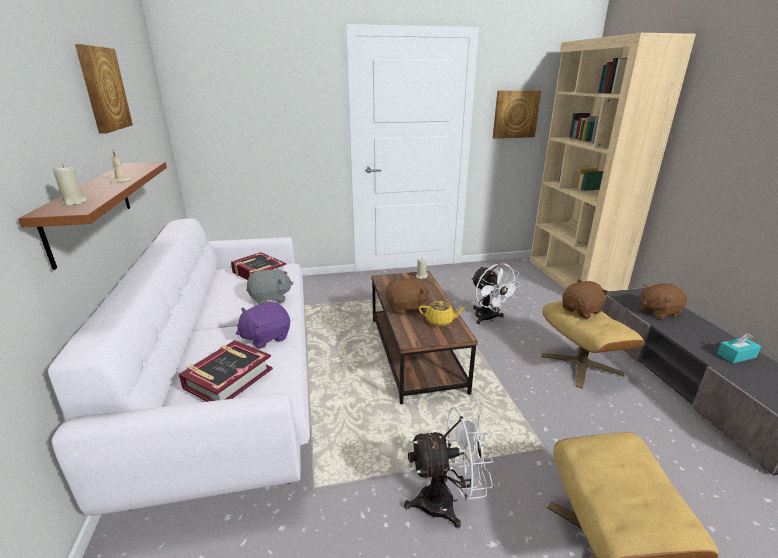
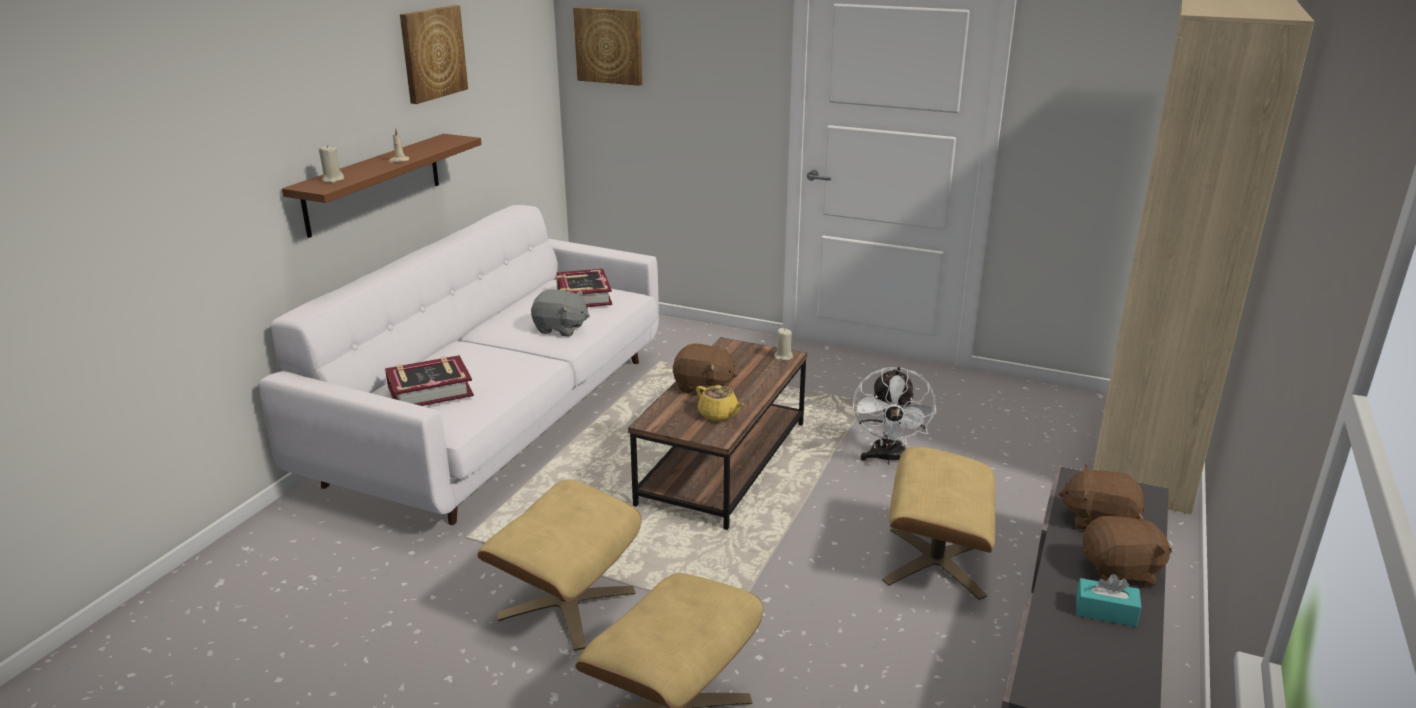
camera: 35 degrees right, 0 degrees up
purple plush toy [236,302,290,349] -> none
white fan [404,406,493,528] -> beige ottoman [477,480,642,651]
picture [493,90,541,139] -> picture moved to [573,7,642,86]
brown plush toy [562,279,610,319] -> brown plush toy moved to [1082,513,1172,587]

